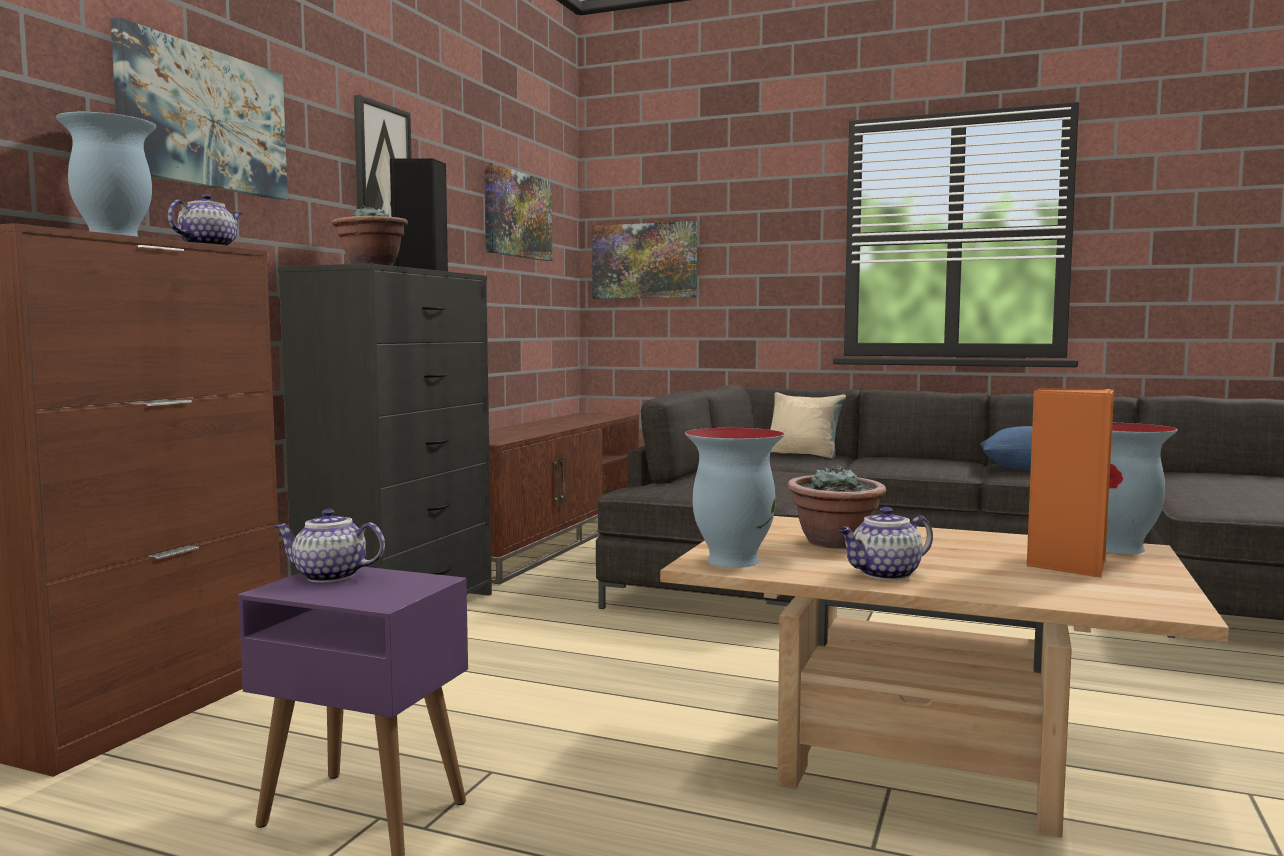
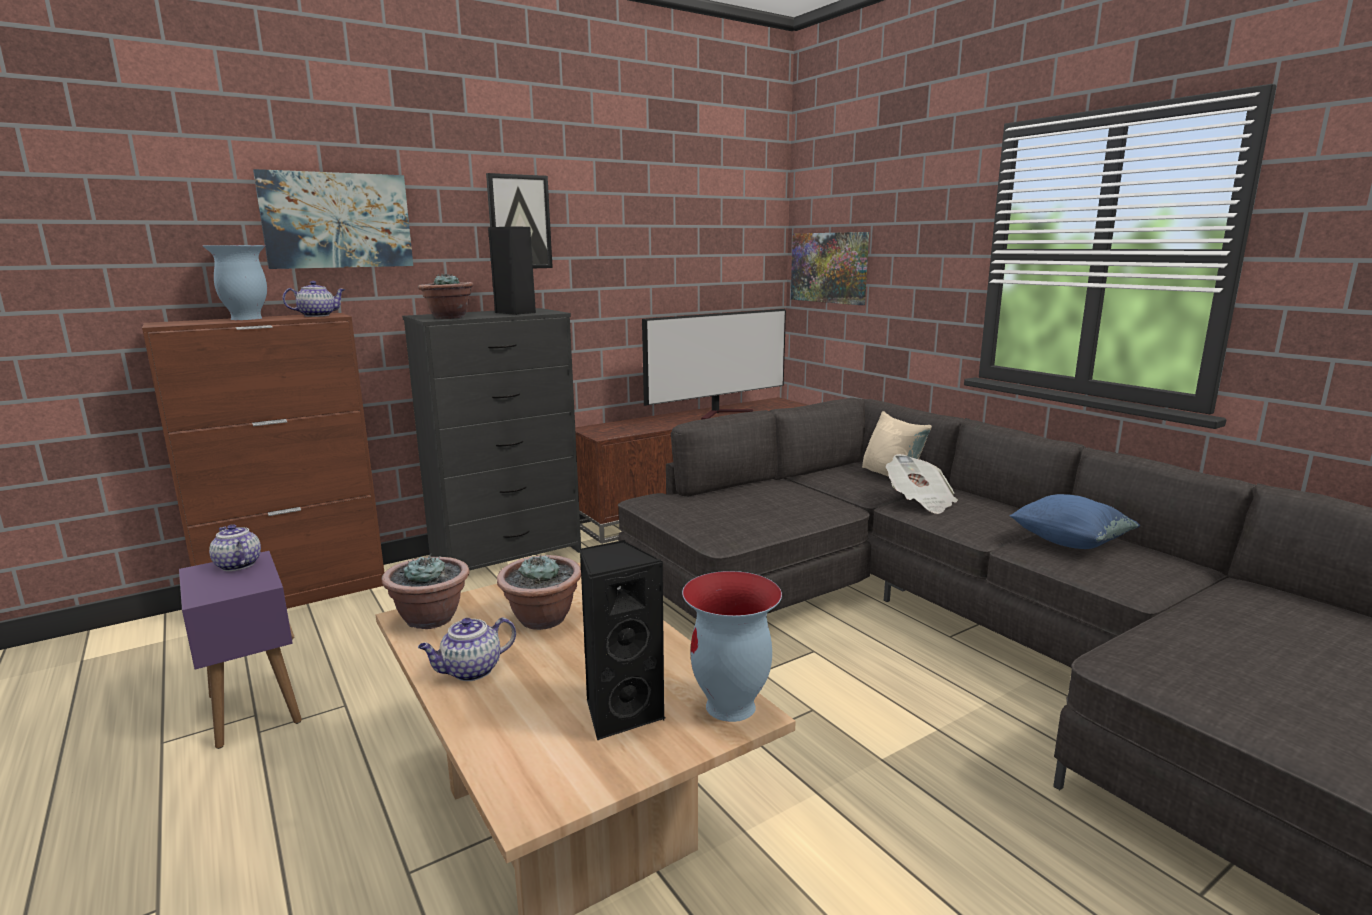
camera: 35 degrees right, 10 degrees up
picture [484,163,553,261] -> none
vase [685,428,785,568] -> potted plant [382,554,469,629]
teapot [838,507,933,580] -> teapot turned 45 degrees counterclockwise [418,618,516,681]
orange speaker [1026,388,1114,578] -> black speaker [579,540,666,740]
none -> television [642,309,786,420]
none -> newspaper [886,454,958,514]

